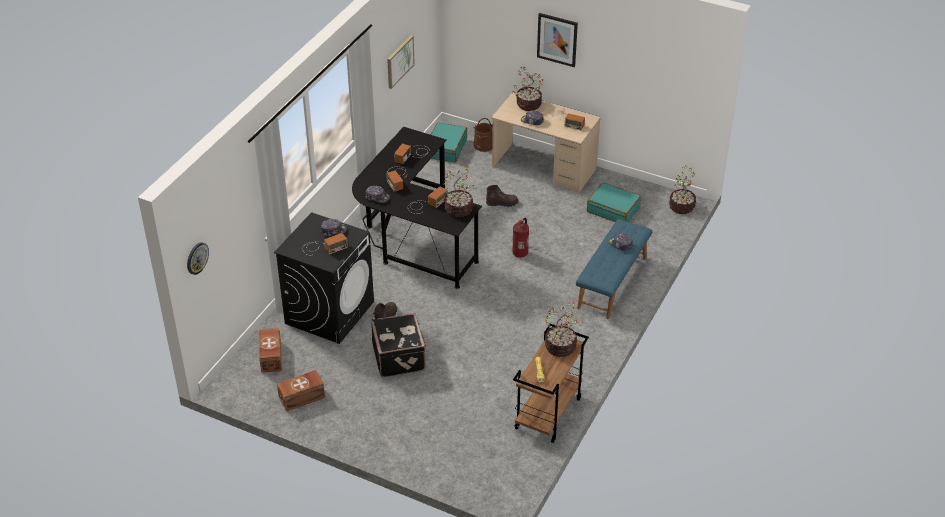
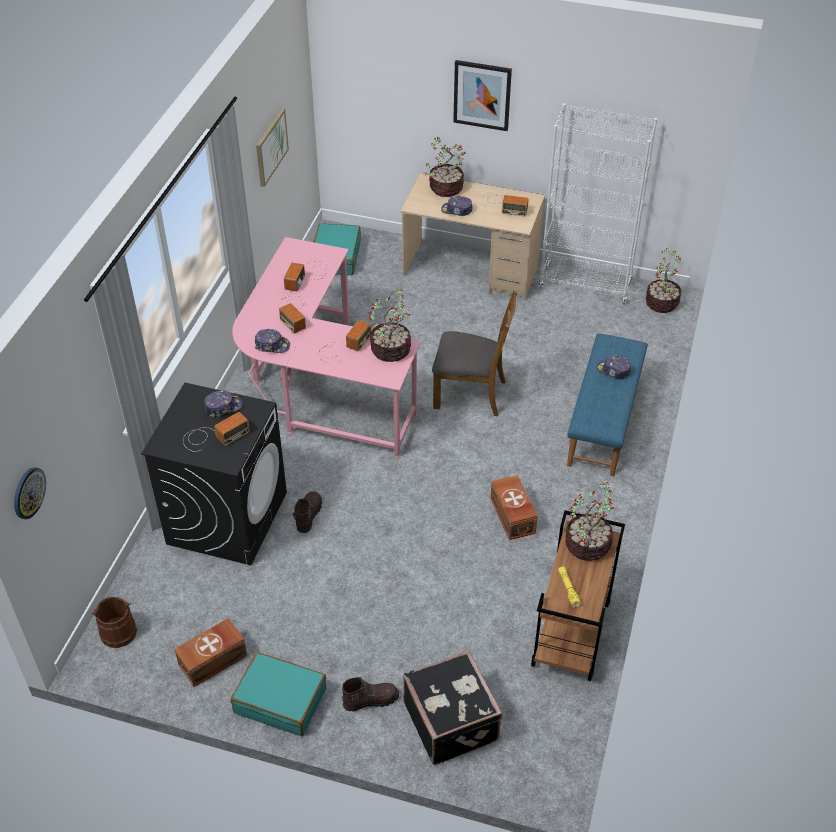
camera: 10 degrees left, 5 degrees up
brown storage box [259,328,282,373] -> brown storage box moved to [490,475,538,540]
black desk [352,127,482,289] -> pink desk [232,237,421,458]
black suitcase [371,313,426,377] -> black suitcase moved to [403,651,503,765]
brown bucket [473,118,493,152] -> brown bucket moved to [91,597,137,648]
brown boot [486,185,519,207] -> brown boot moved to [342,677,399,712]
fire extinguisher [512,218,529,258] -> brown chair [432,291,518,416]
turquoise suitcase [587,183,641,222] -> turquoise suitcase moved to [231,652,326,736]
none -> white bookcase [538,103,657,304]

